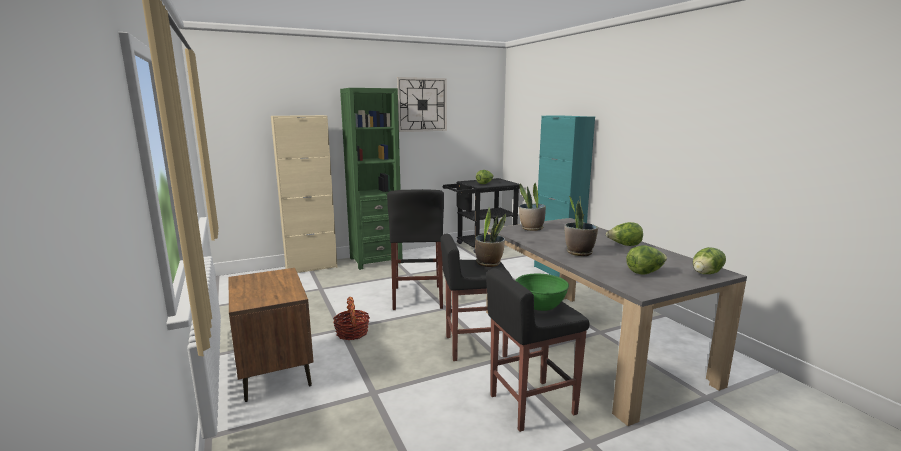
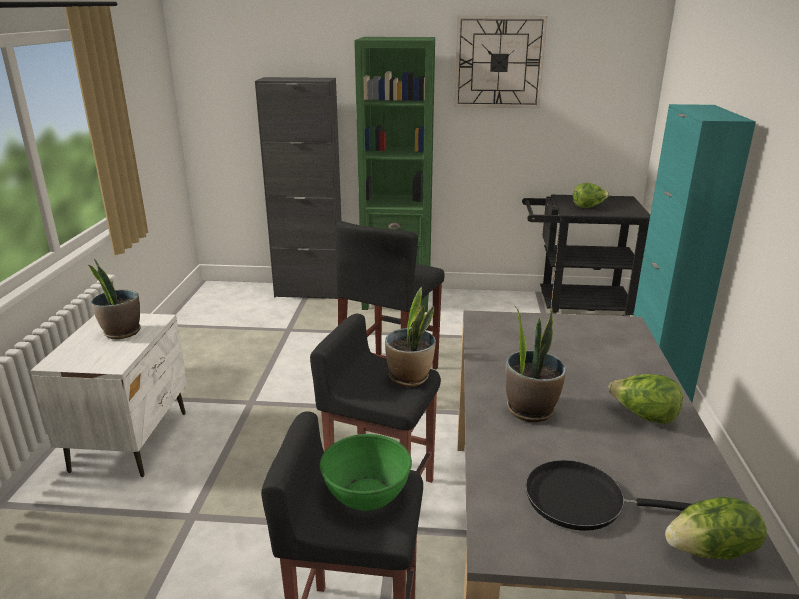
camera: 30 degrees right, 10 degrees up
brown nightstand [229,268,314,402] -> white nightstand [30,313,187,477]
beige cabinet [271,115,338,273] -> black cabinet [255,77,341,299]
basket [333,297,370,340] -> none
potted plant [519,183,546,231] -> potted plant moved to [88,259,141,339]
lettuce [626,245,667,275] -> black frying pan [525,460,692,531]

